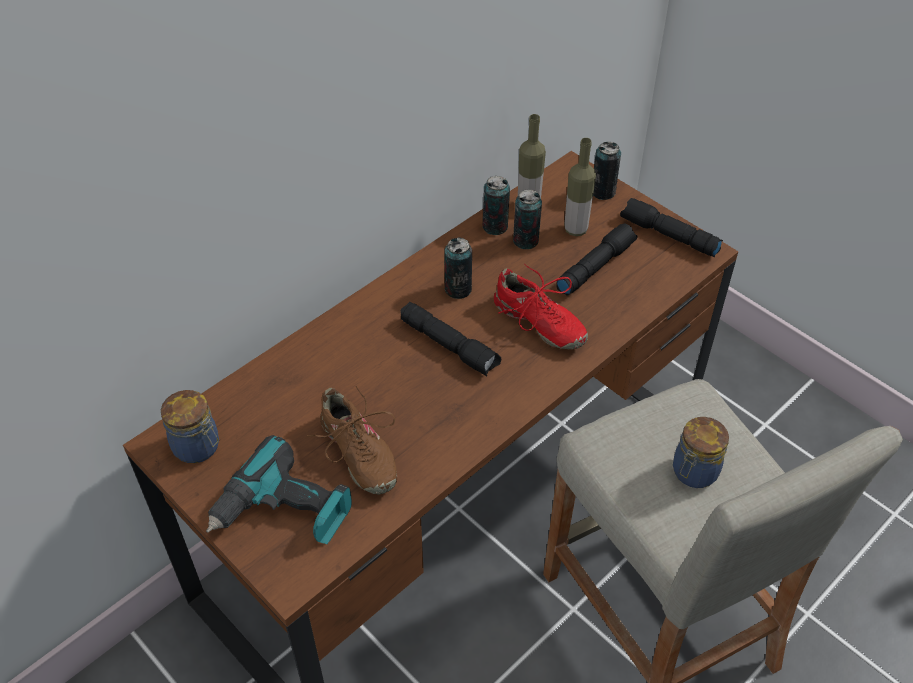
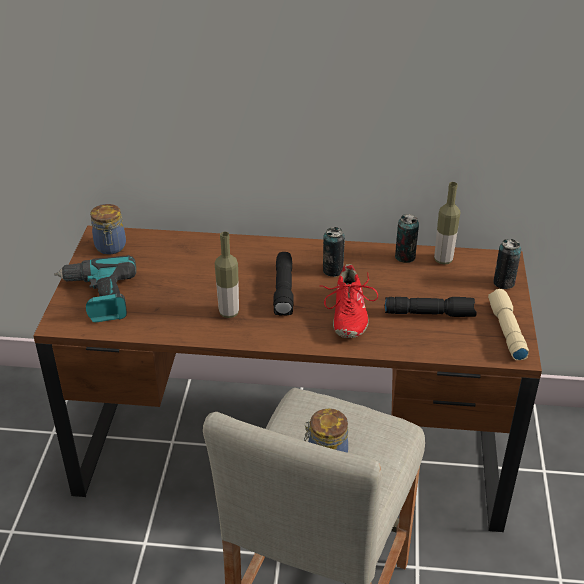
camera: 50 degrees right, 10 degrees down
brown shoe [306,386,397,495] -> none
can [513,190,542,249] -> none
bottle [564,138,596,236] -> bottle moved to [215,232,239,318]
black flashlight [620,198,723,257] -> beige flashlight [488,289,529,360]

